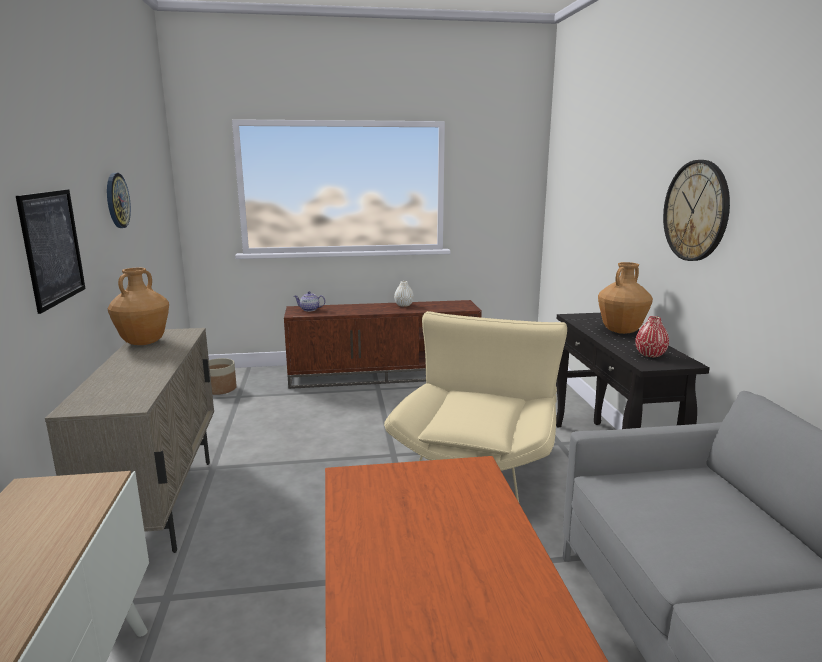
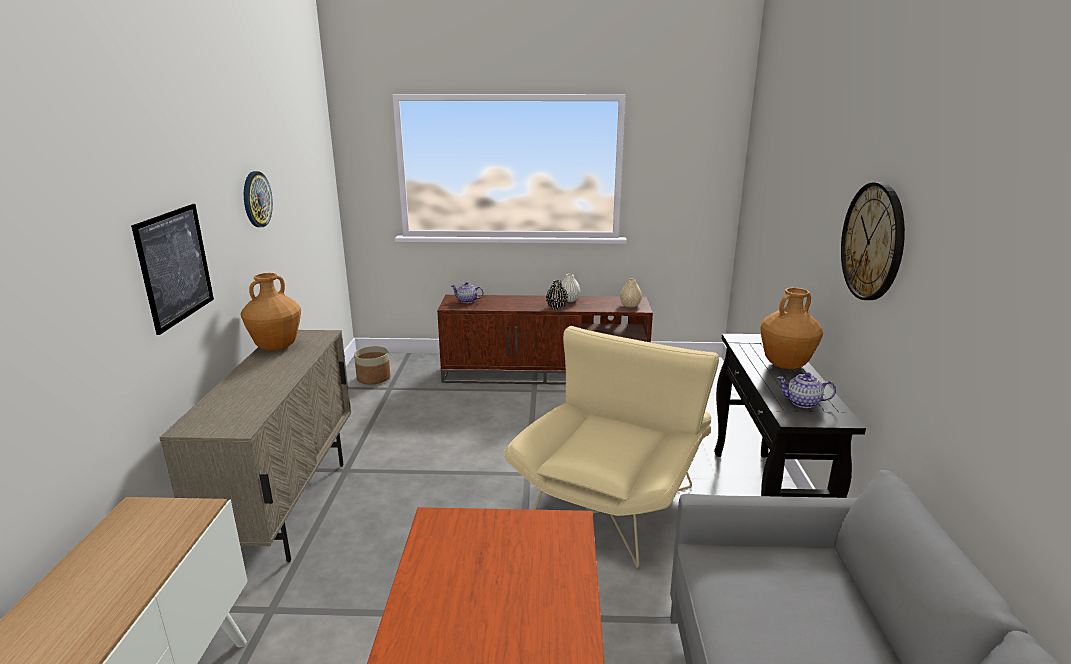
camera: 10 degrees right, 5 degrees up
red vase [635,316,669,357] -> teapot [777,372,836,408]
none -> black vase [546,280,568,309]
none -> beige vase [620,279,642,308]

